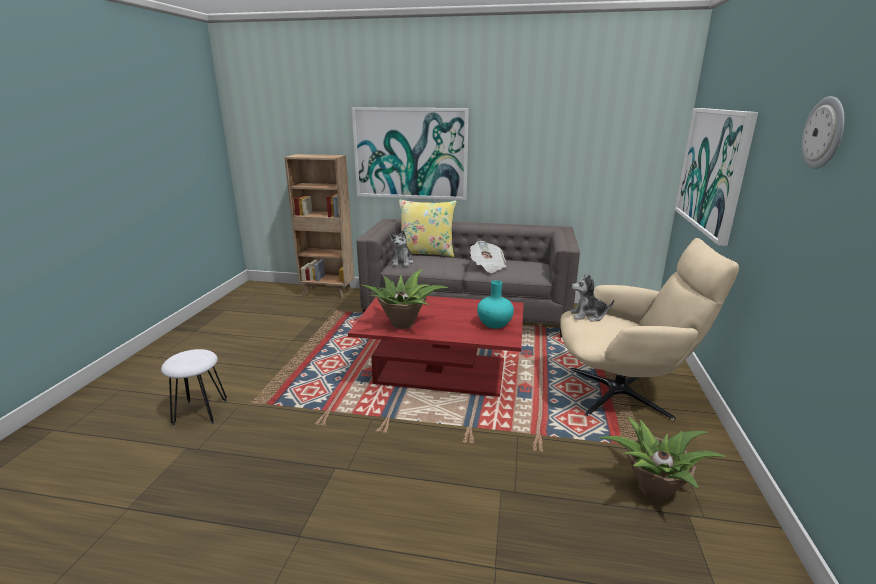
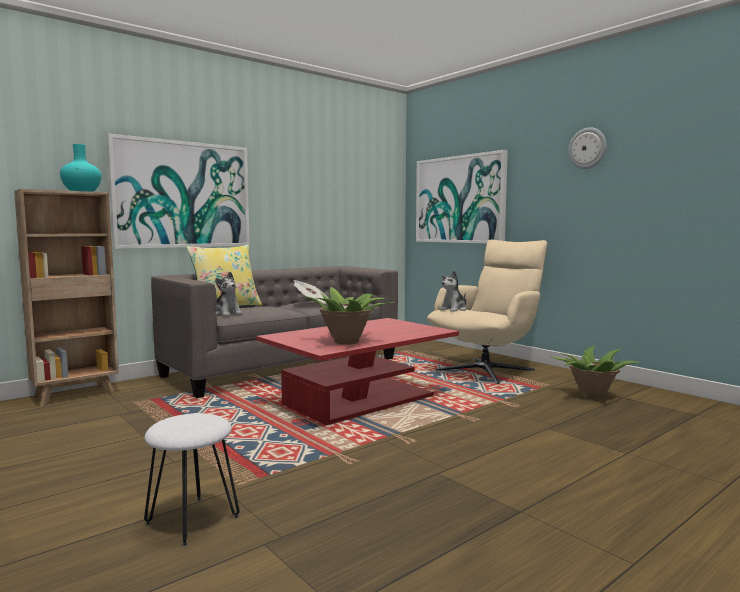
camera: 50 degrees left, 15 degrees down
turquoise vase [477,280,514,329] -> turquoise vase moved to [60,144,101,192]

